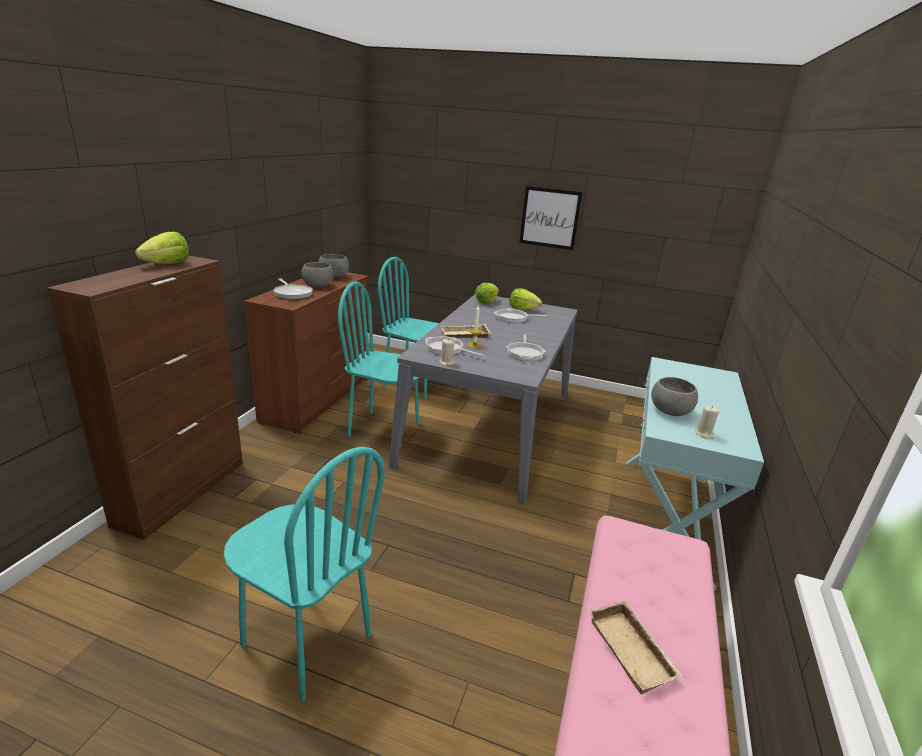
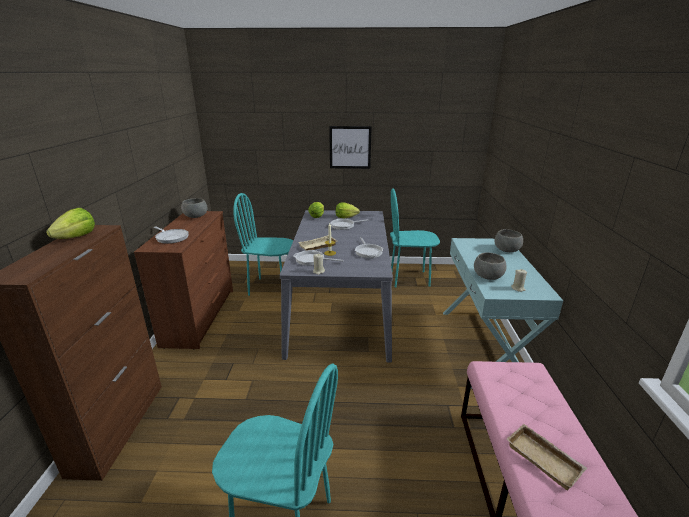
camera: 15 degrees left, 0 degrees up
grey bowl [301,262,334,287] -> grey bowl moved to [494,229,523,252]
turquoise chair [338,282,420,447] -> turquoise chair moved to [390,188,440,287]

